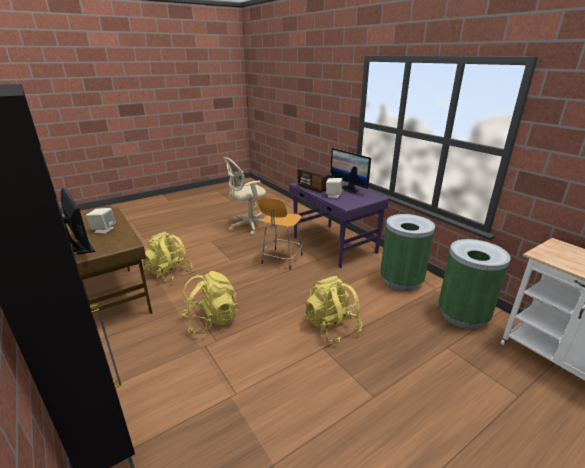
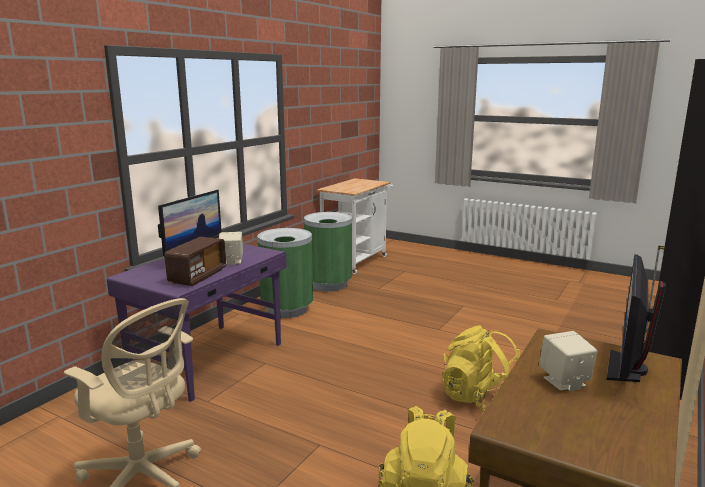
camera: 115 degrees left, 10 degrees down
orange stool [258,197,303,270] -> none
yellow backpack [305,276,363,343] -> none

